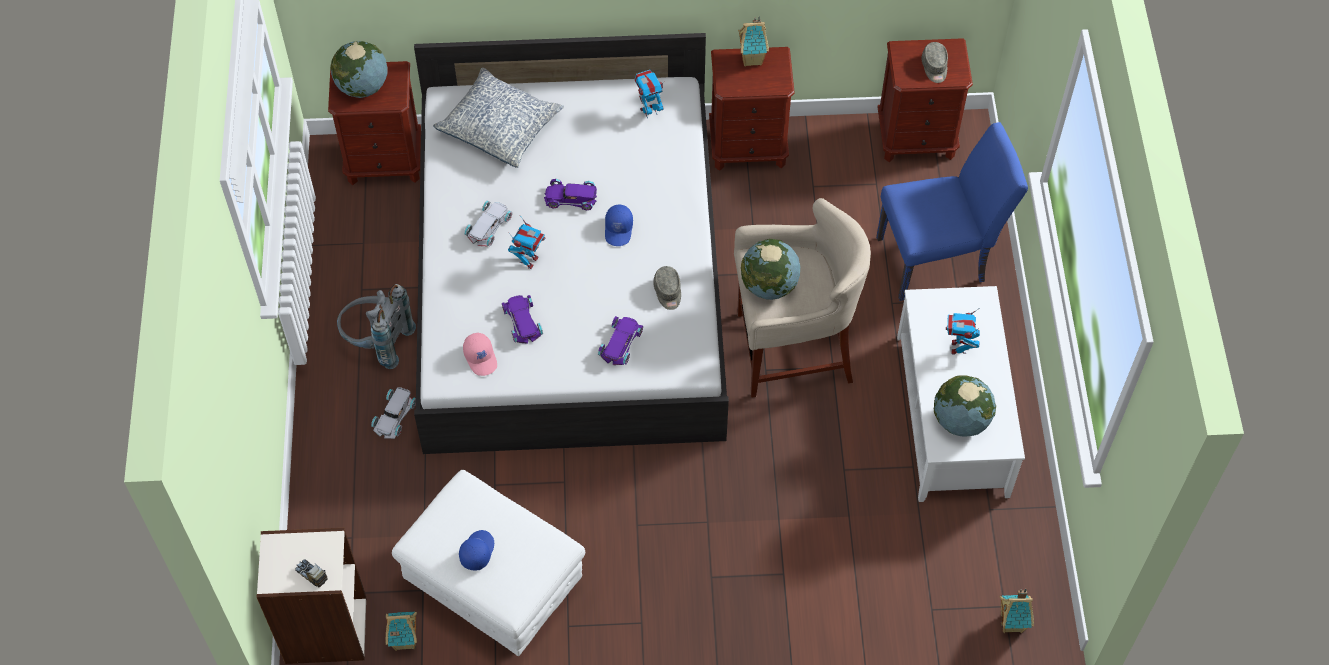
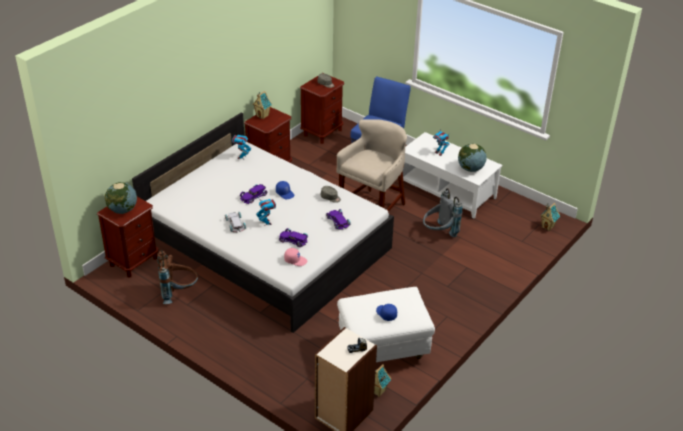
camera: 50 degrees left, 20 degrees down
grey backpack [337,284,416,369] -> grey backpack moved to [423,188,463,237]
white toy car [371,387,416,439] -> none
pillow [433,68,564,168] -> none
globe [741,239,800,300] -> none
none -> brown backpack [157,250,198,304]

